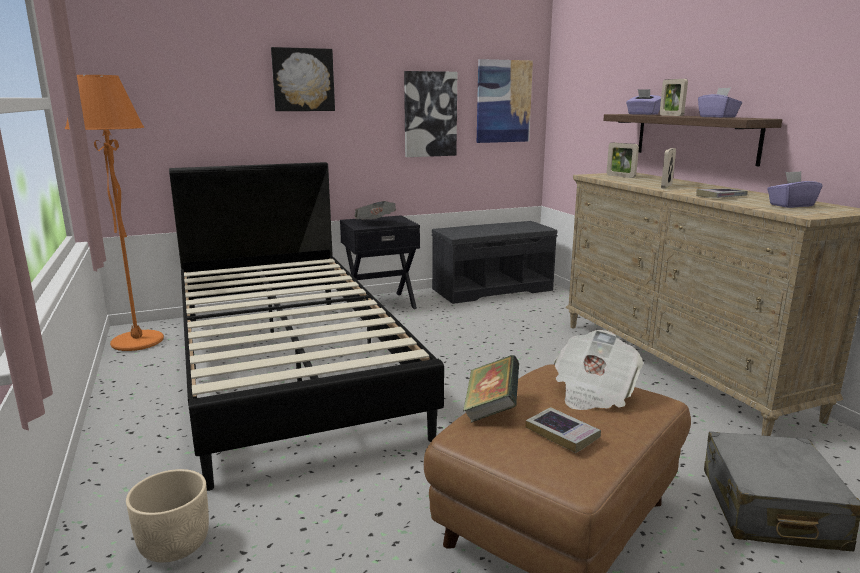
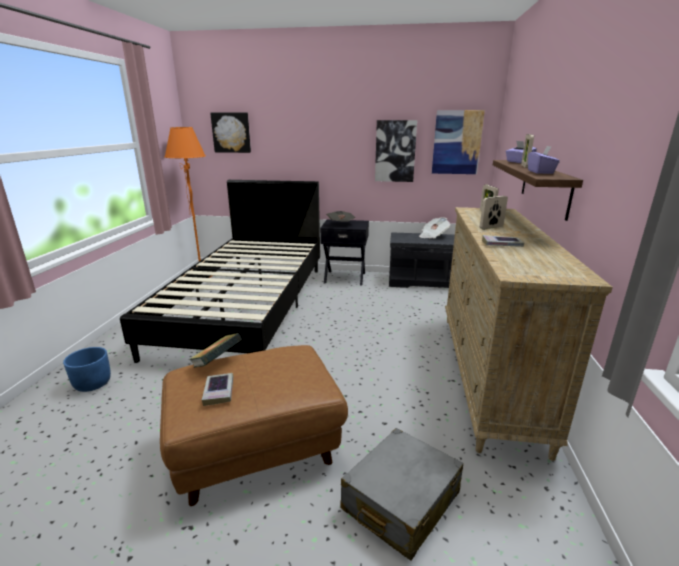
camera: 30 degrees right, 5 degrees up
beige planter [126,469,209,562] -> blue planter [63,347,111,392]
picture [271,47,335,111] -> picture moved to [210,113,251,153]
newspaper [554,330,643,410] -> newspaper moved to [419,217,450,238]
purple tissue box [767,171,822,208] -> none

